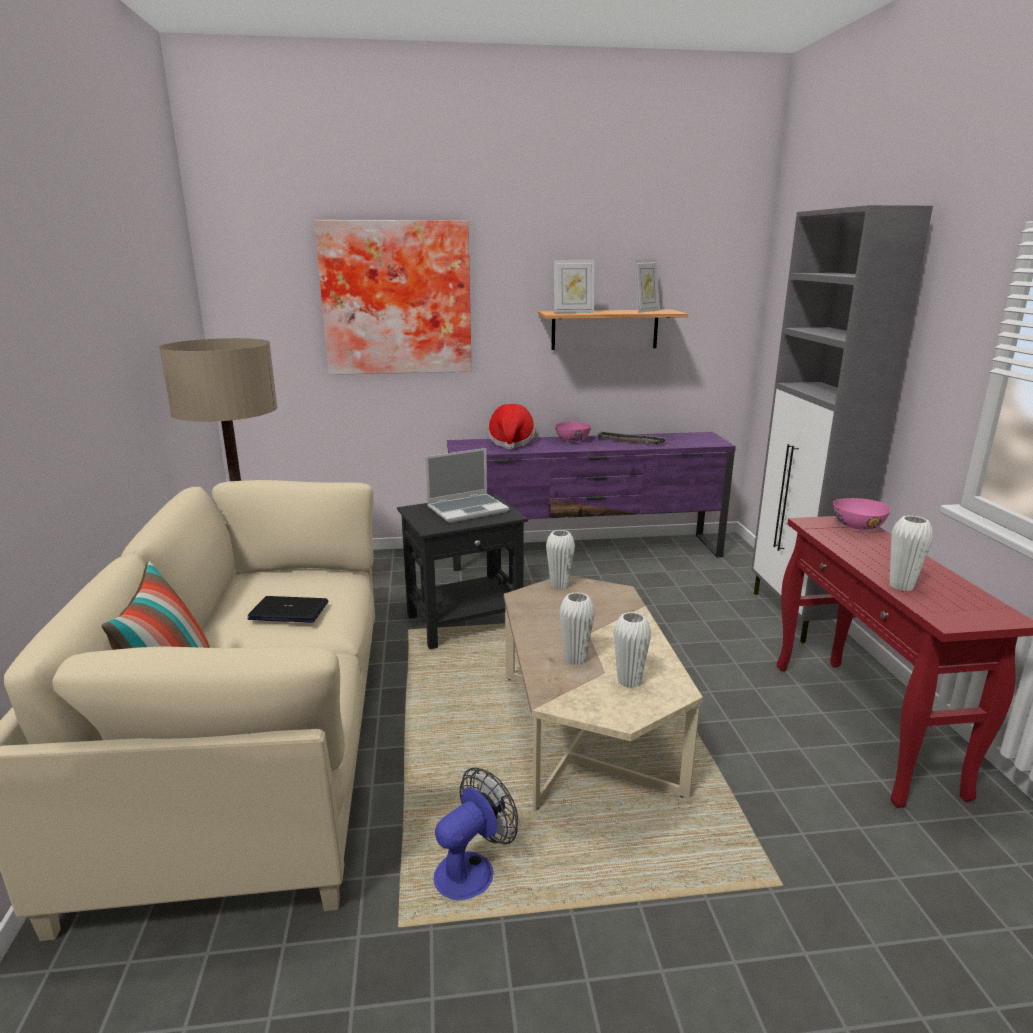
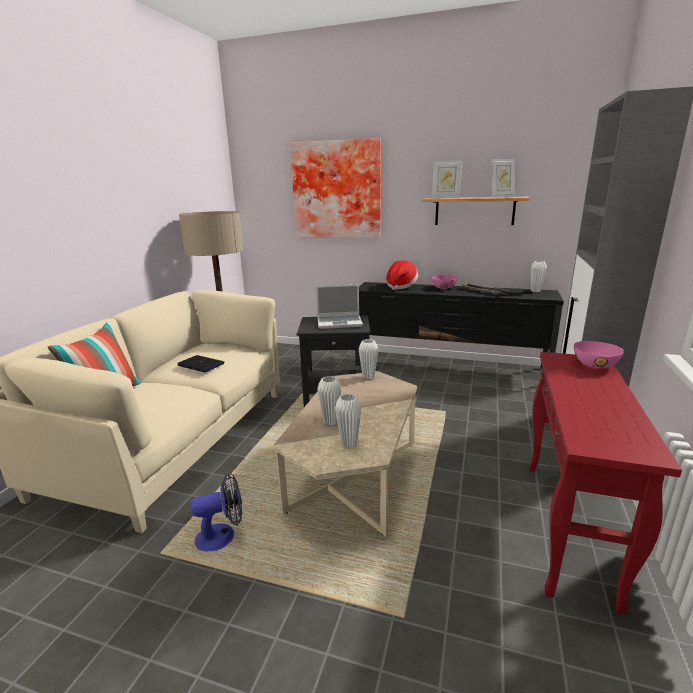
camera: 25 degrees right, 0 degrees up
purple tv stand [447,432,736,571] -> black tv stand [355,282,564,372]
white vase [889,515,933,591] -> white vase moved to [531,261,547,292]

